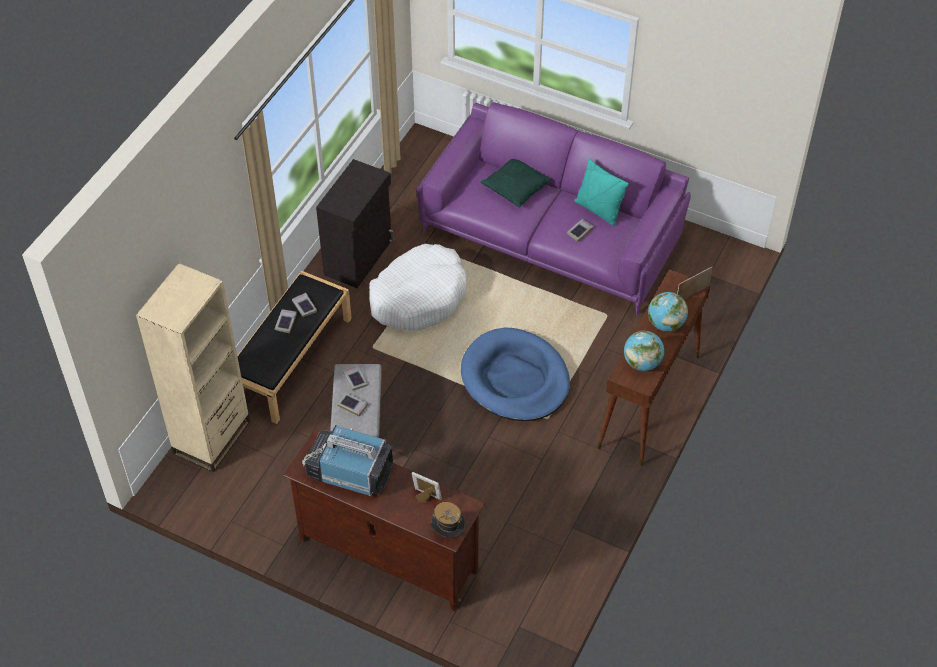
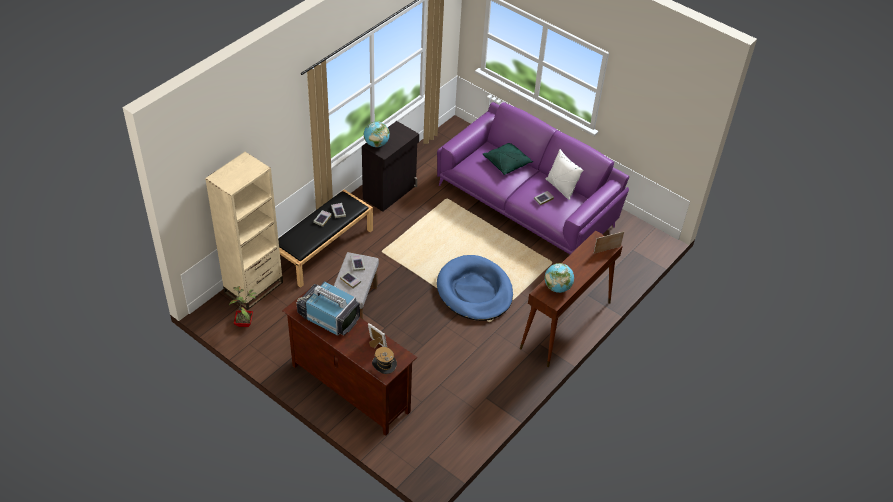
camera: 10 degrees right, 5 degrees down
white dog bed [369,244,467,331] -> none
turquoise pillow [574,158,629,226] -> white pillow [546,149,584,200]
globe [648,292,688,331] -> globe moved to [364,121,390,147]
none -> potted plant [229,286,257,327]

